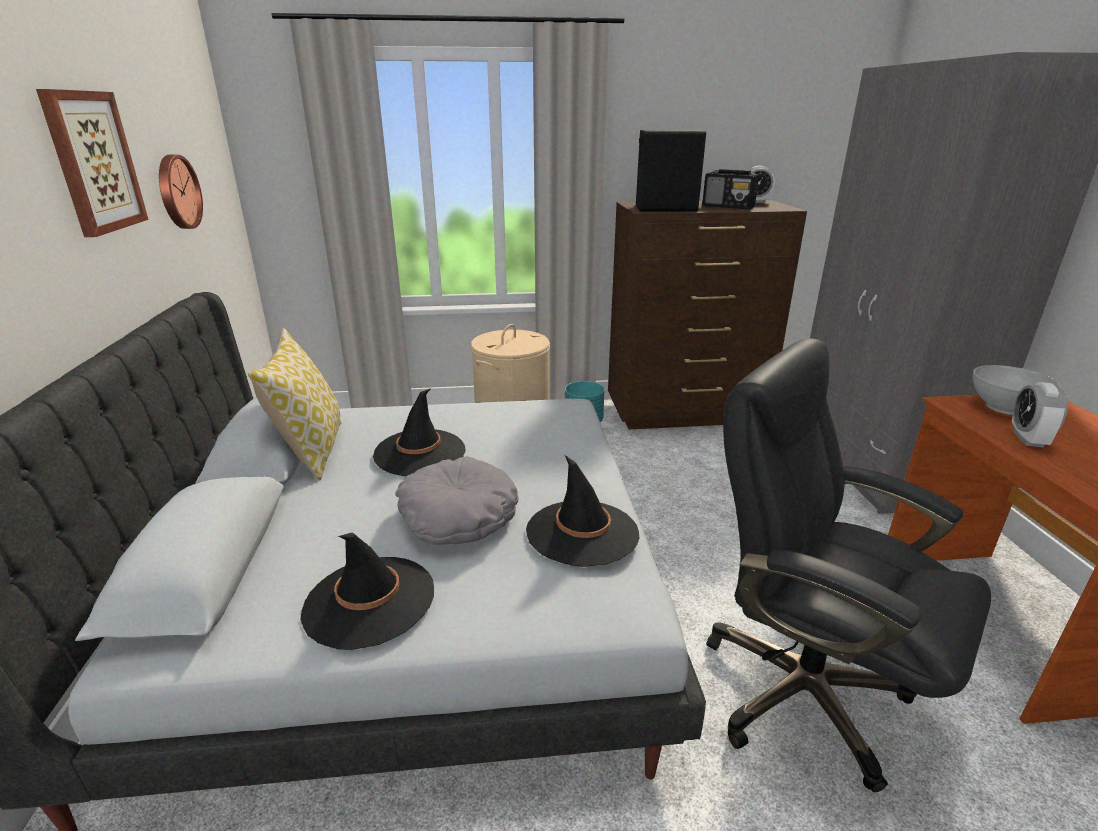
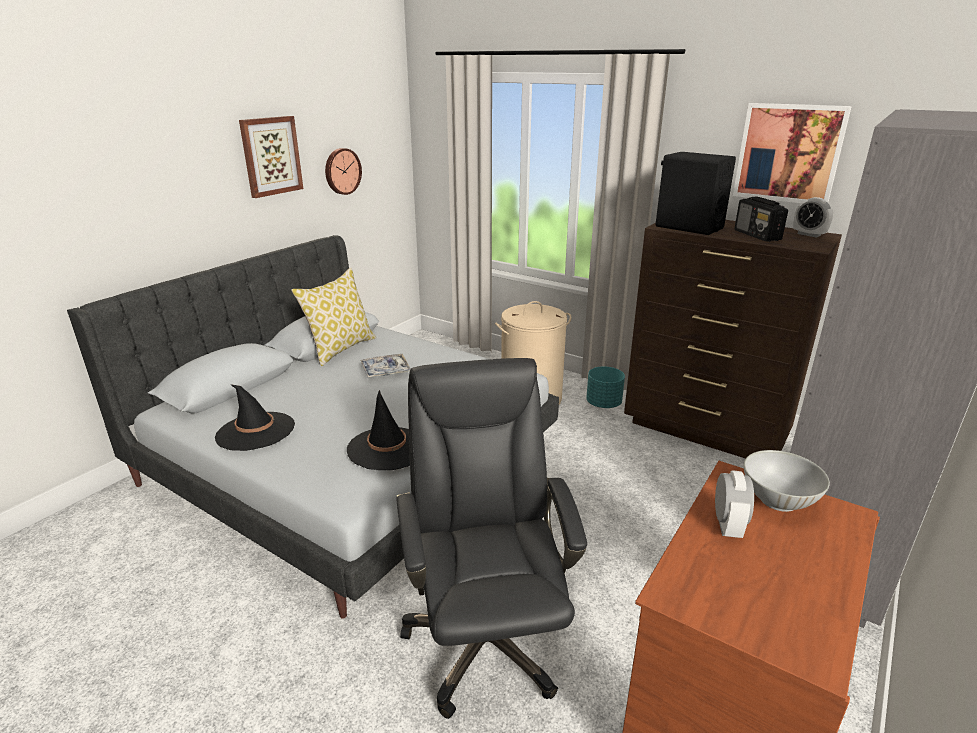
camera: 40 degrees right, 0 degrees up
black hat [373,388,466,477] -> tray [361,354,411,378]
grey pillow [395,456,518,545] -> none
alarm clock [1011,382,1068,447] -> alarm clock turned 135 degrees clockwise [715,470,754,538]
none -> picture [733,103,852,204]

